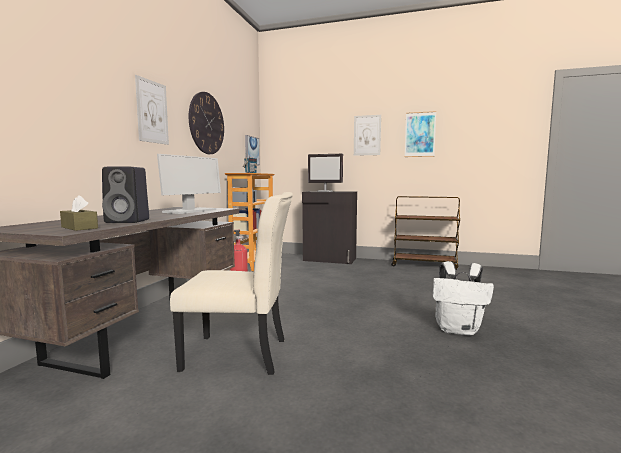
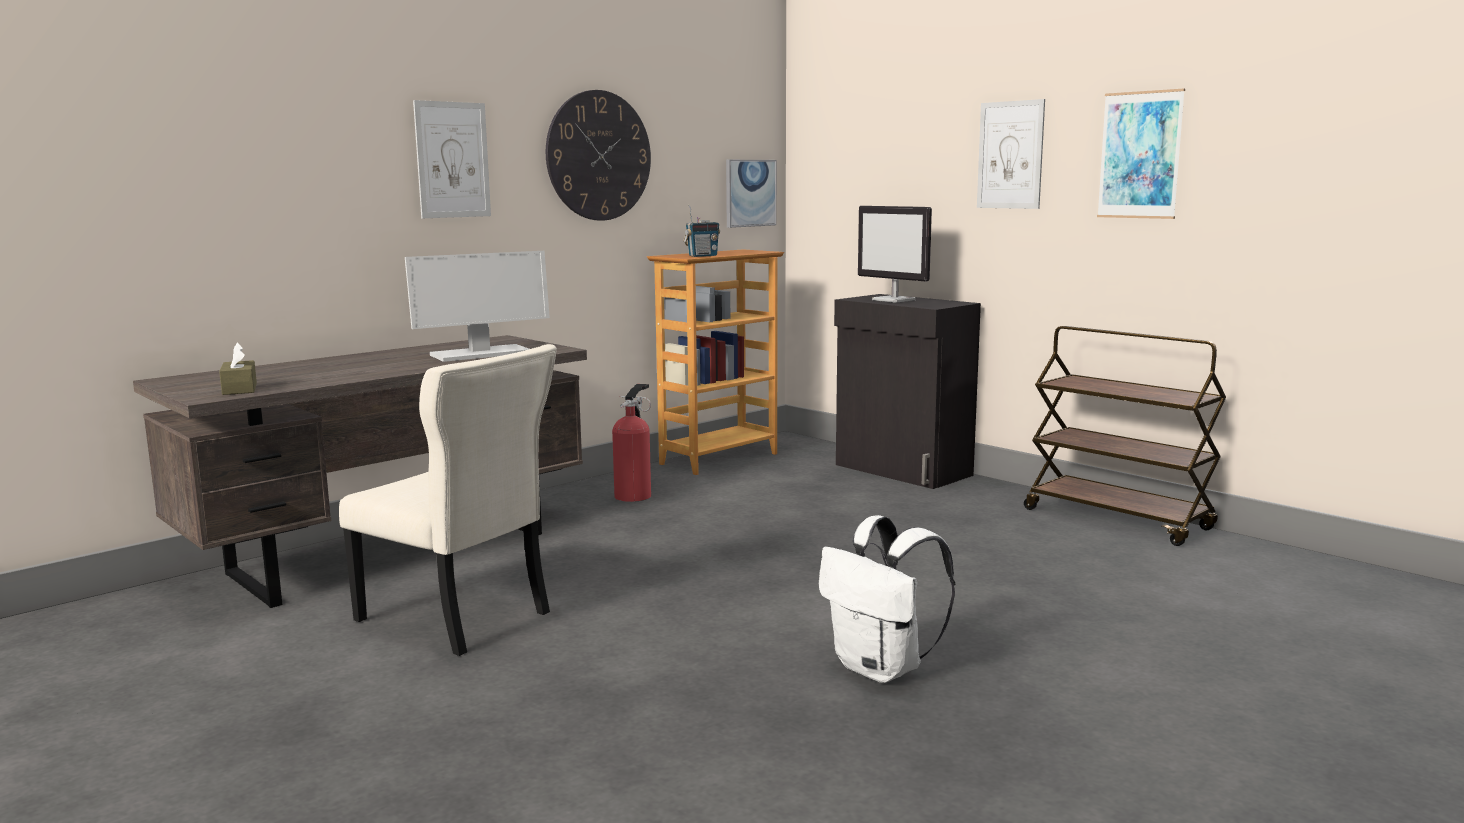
camera: 30 degrees right, 5 degrees up
black speaker [102,167,149,223] -> none

